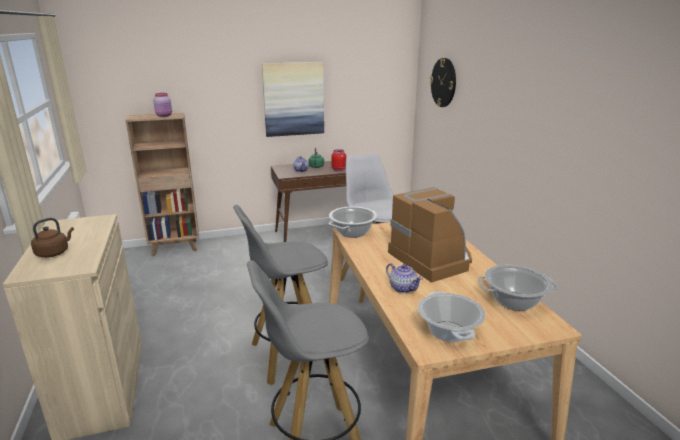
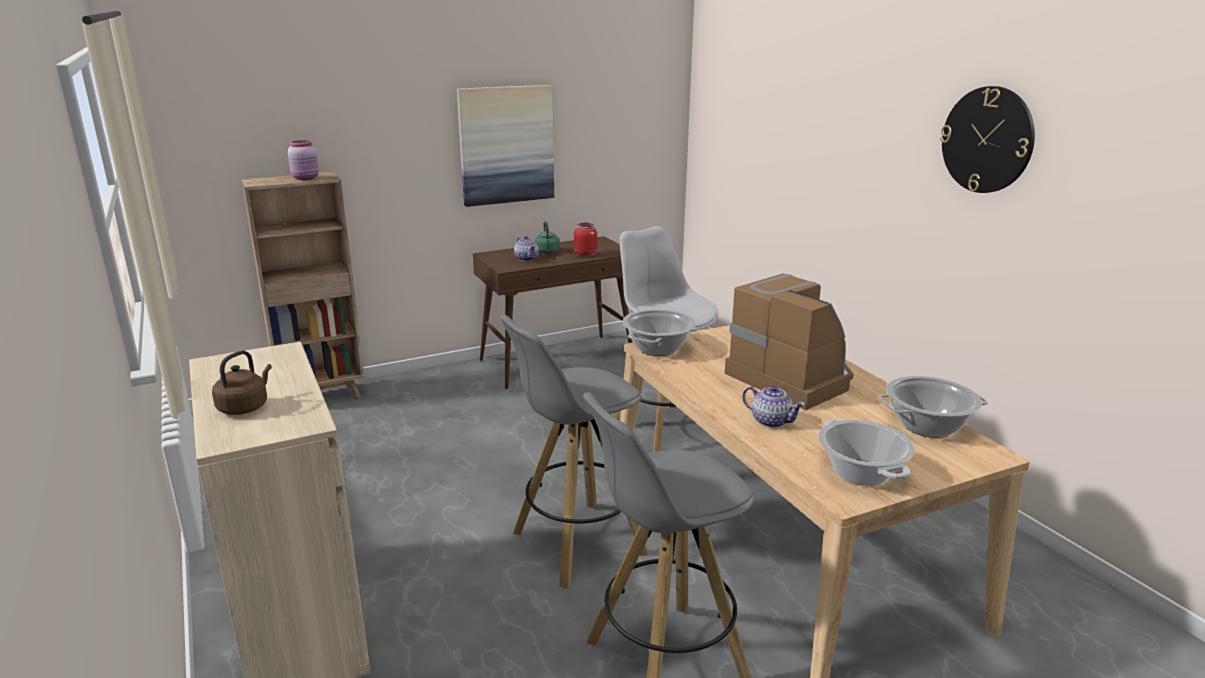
camera: 10 degrees left, 0 degrees up
wall clock [430,58,456,107] -> wall clock moved to [940,86,1035,193]

